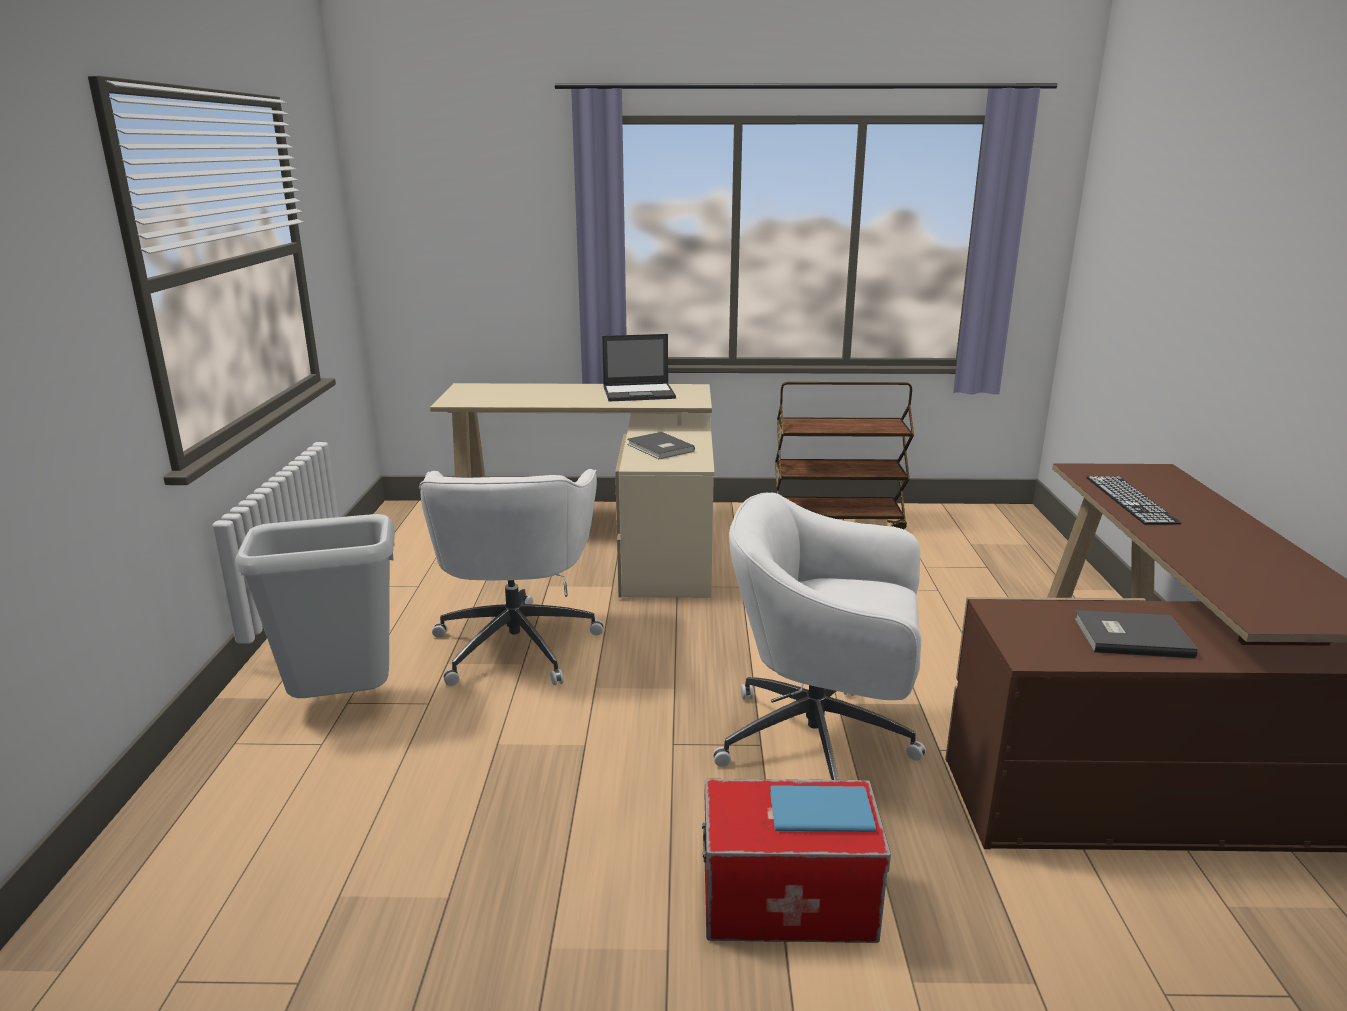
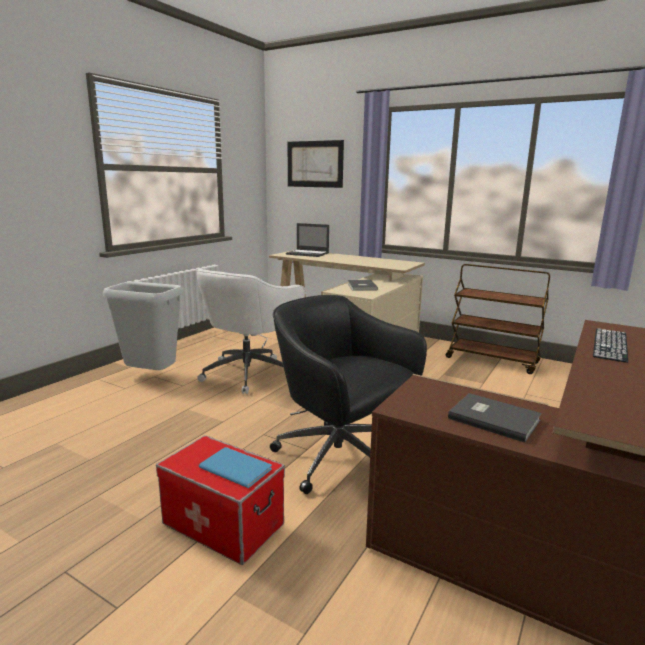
camera: 30 degrees right, 5 degrees down
laptop [602,334,676,401] -> laptop moved to [286,223,329,257]
white office chair [713,493,926,780] -> black office chair [270,295,427,494]
none -> picture [288,140,344,188]

